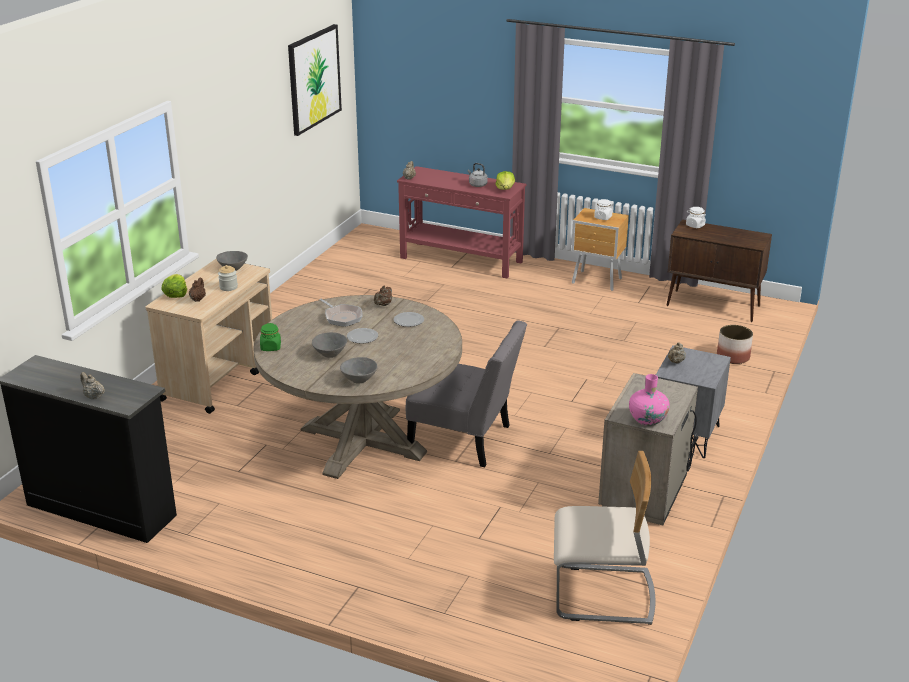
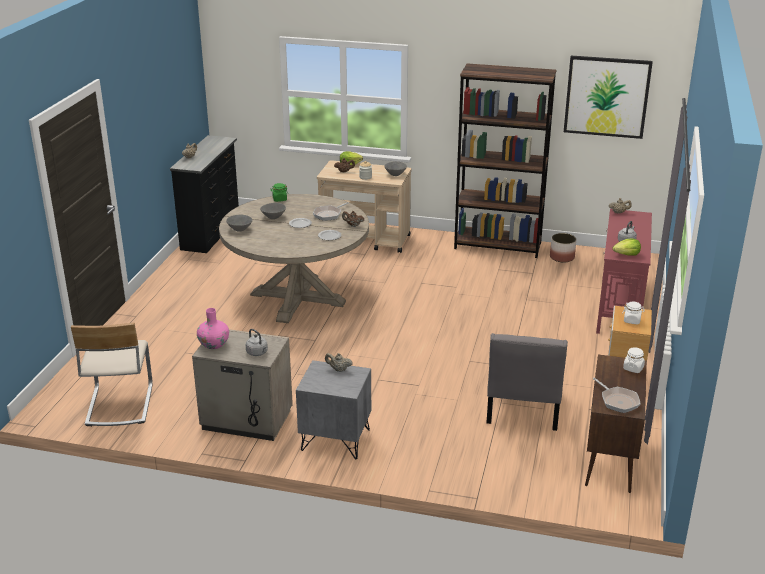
camera: 80 degrees right, 0 degrees up
grey chair [406,321,527,467] -> grey chair moved to [486,333,568,431]
planter [717,325,753,364] -> planter moved to [550,233,576,263]
none -> grey kettle [246,329,268,356]
none -> brown bookcase [454,63,556,258]
none -> frying pan [593,378,641,413]

